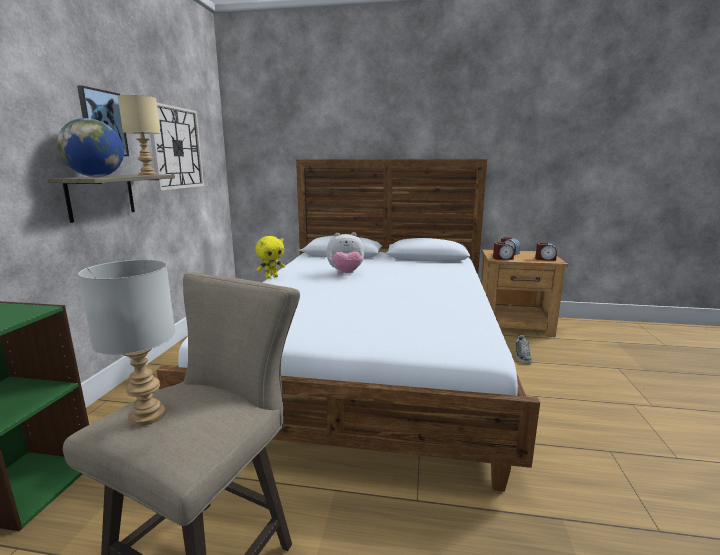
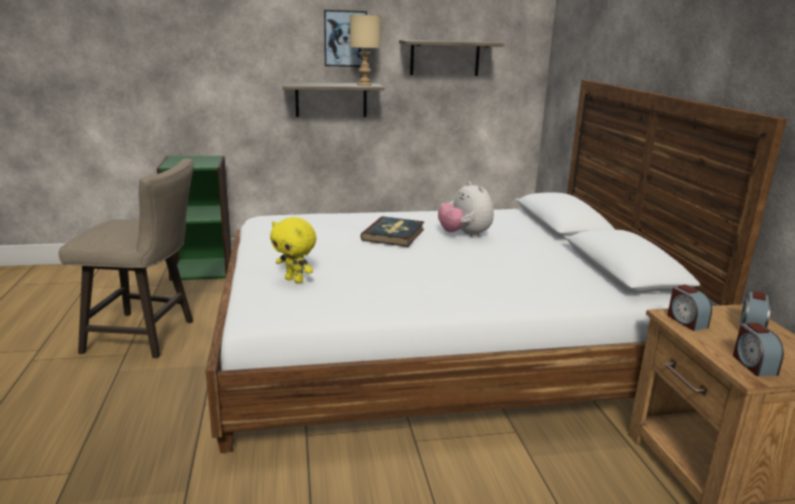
camera: 70 degrees right, 5 degrees up
globe [57,118,124,177] -> none
grey table lamp [78,259,176,426] -> none
wall clock [150,102,204,191] -> shelf [399,40,504,76]
yellow plush toy [255,236,285,279] -> yellow plush toy moved to [270,217,316,283]
shoe [515,335,532,364] -> none
none -> book [361,216,424,247]

